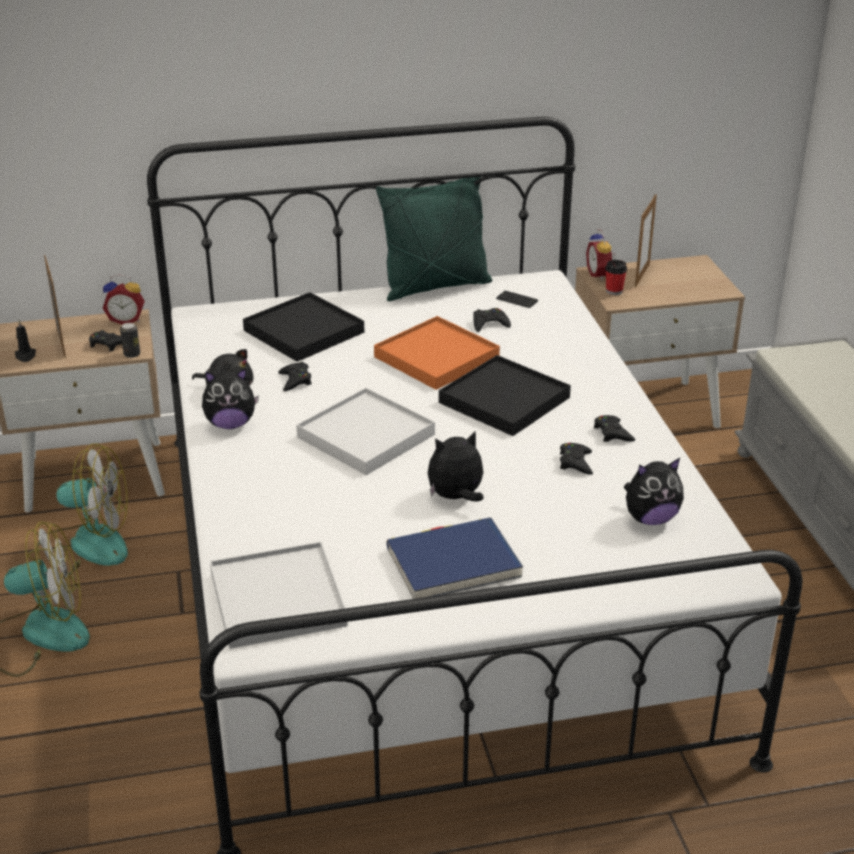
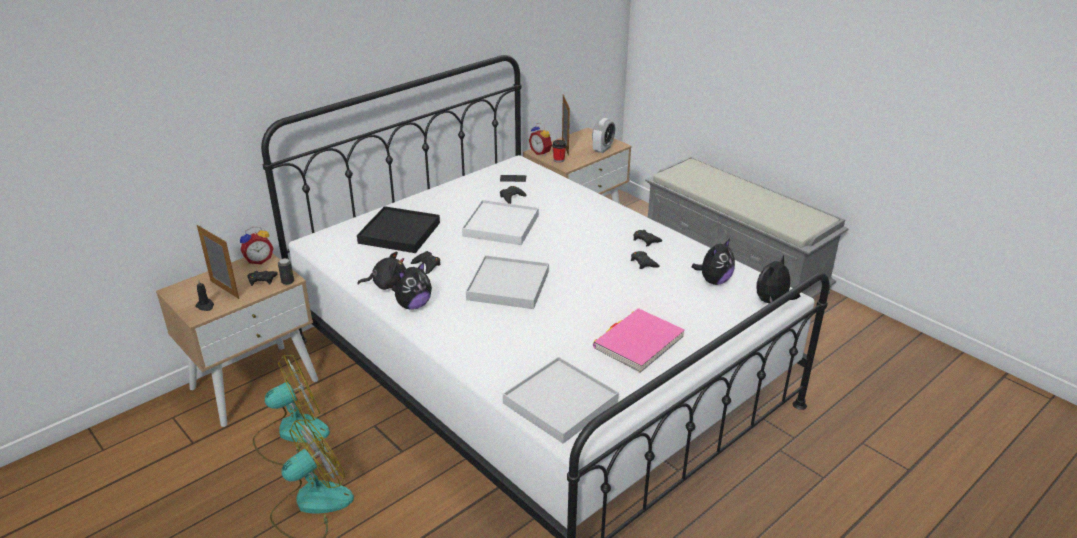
camera: 30 degrees left, 0 degrees up
orange tray [374,316,500,390] -> white tray [462,200,539,245]
green pillow [376,177,492,301] -> none
blue book [387,517,523,599] -> pink book [593,309,685,373]
plush toy [428,430,484,502] -> plush toy moved to [756,255,800,304]
black tray [439,355,571,436] -> none
none -> alarm clock [592,118,615,153]

